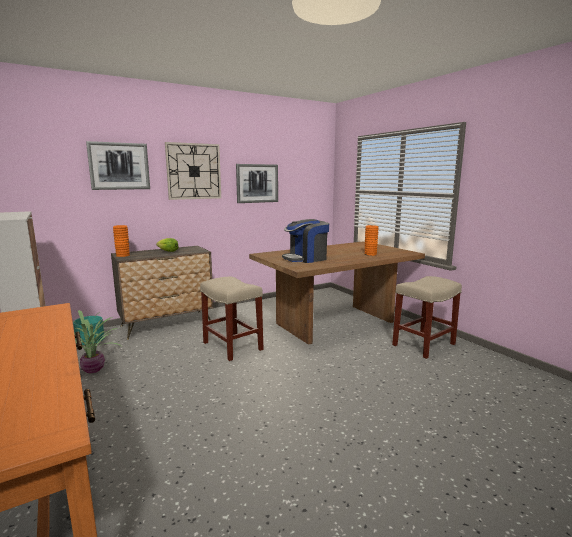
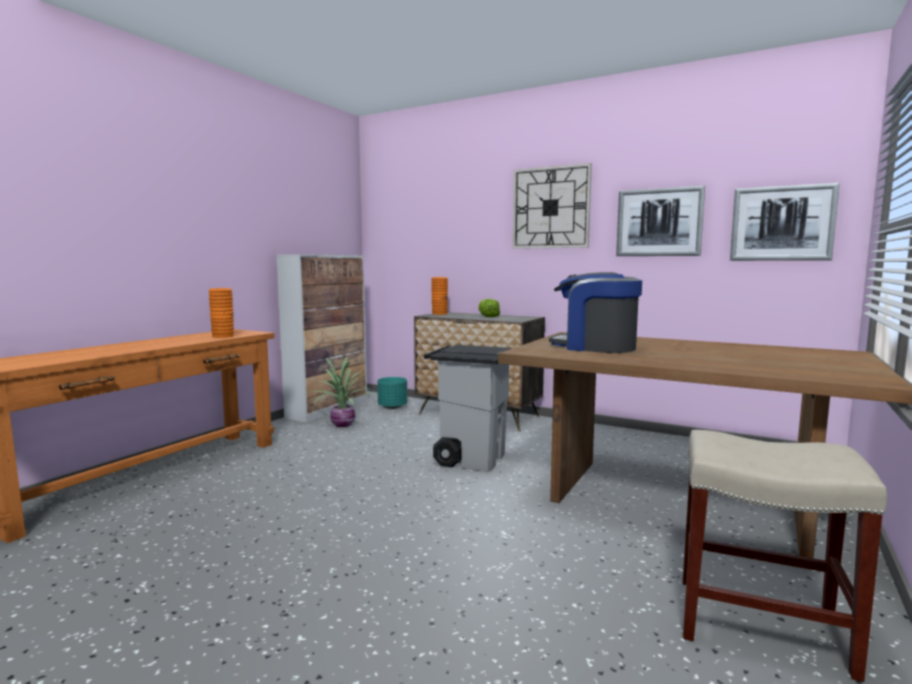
camera: 60 degrees right, 5 degrees down
picture [86,141,150,190] -> picture moved to [730,183,840,261]
beige stool [200,277,264,361] -> grey trash can [424,345,512,472]
orange vase [364,225,379,256] -> orange vase moved to [209,288,234,338]

